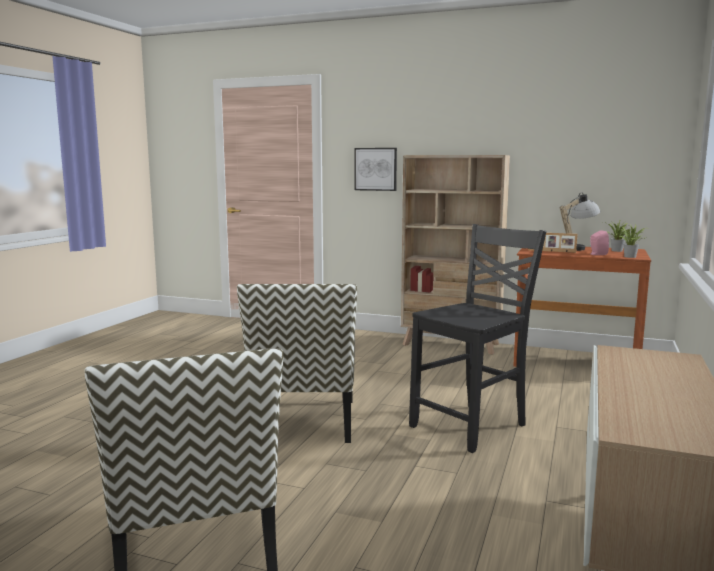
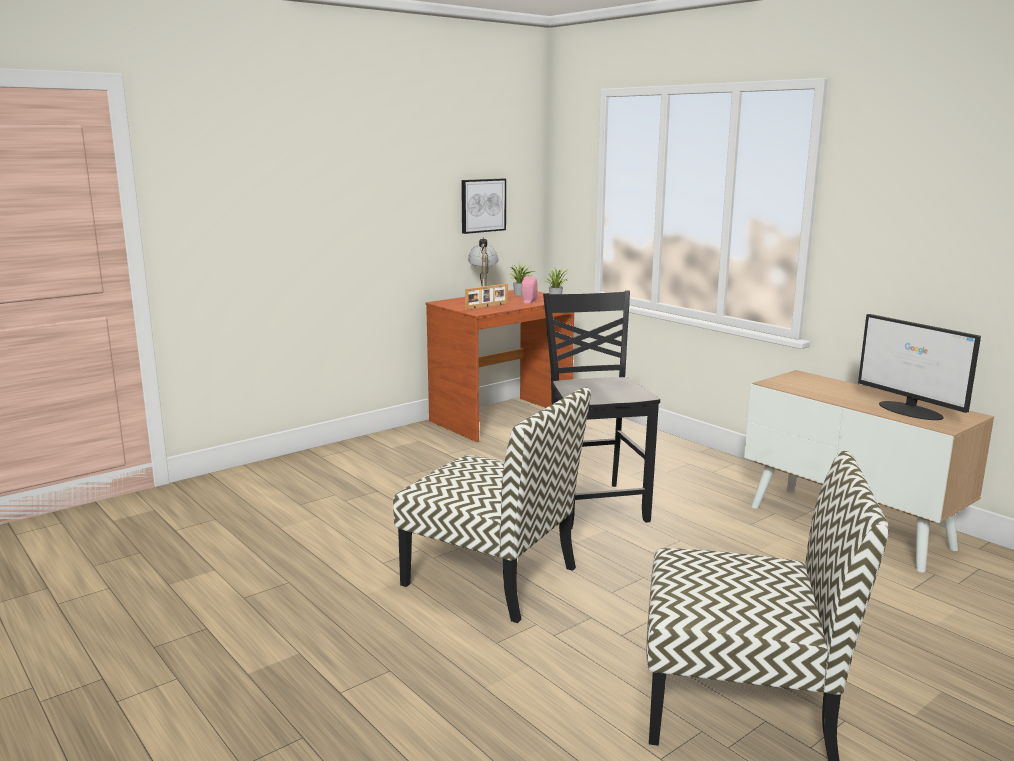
camera: 60 degrees left, 5 degrees up
picture [355,148,397,191] -> picture moved to [461,178,506,234]
beige bookcase [401,155,510,355] -> none
none -> monitor [858,314,981,420]

